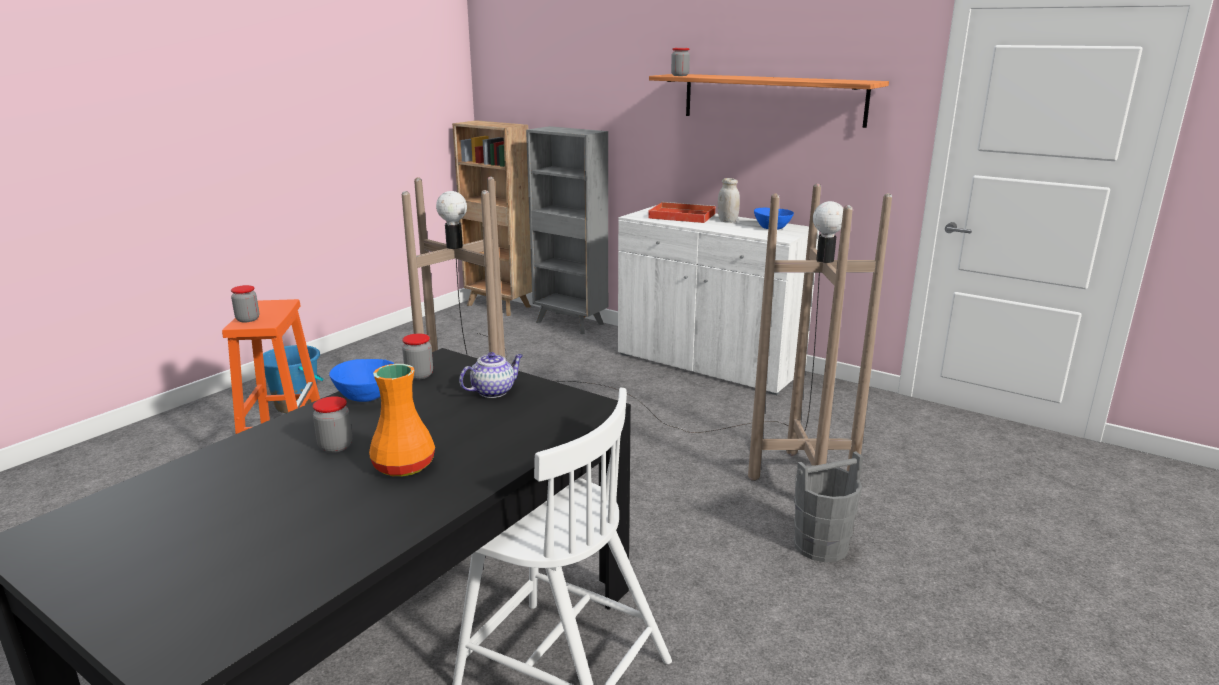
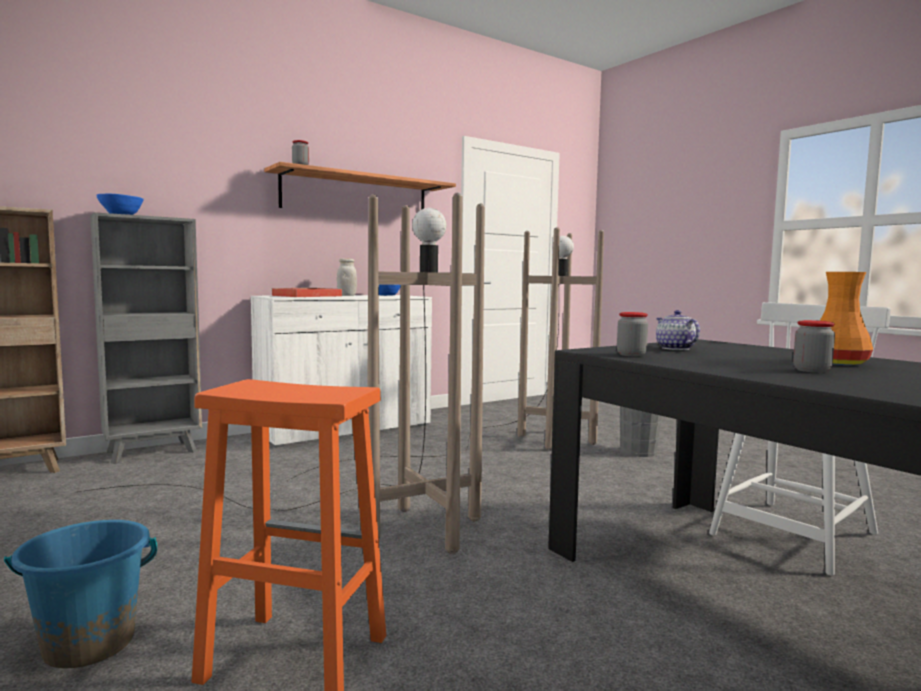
camera: 70 degrees left, 15 degrees down
jar [231,285,259,323] -> none
blue bowl [329,359,395,402] -> blue bowl moved to [96,194,144,215]

